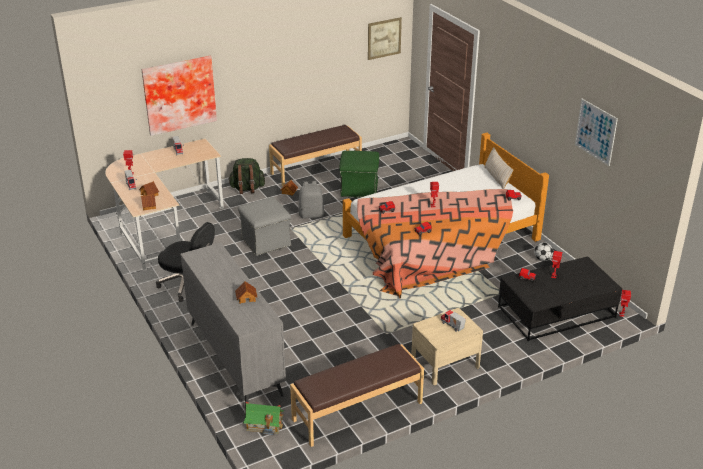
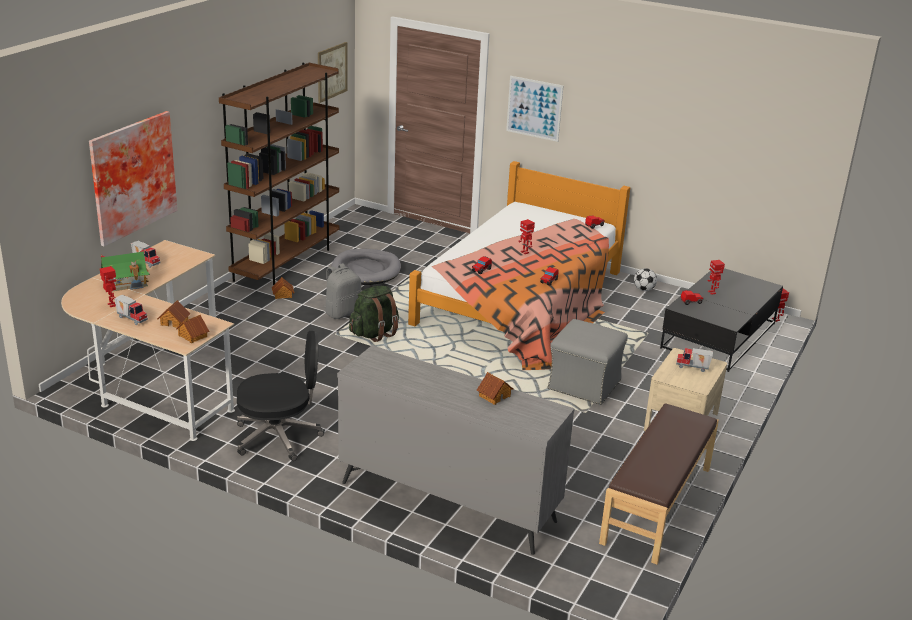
camera: 35 degrees left, 5 degrees down
green backpack [228,158,265,194] -> green backpack moved to [349,286,399,342]
grey ottoman [238,197,291,256] -> grey ottoman moved to [547,319,628,405]
toy house [243,401,285,435] -> toy house moved to [99,249,150,292]
brown bench [269,125,362,186] -> brown bookcase [219,63,339,285]
green ottoman [339,151,379,198] -> grey dog bed [331,249,401,285]
beige pillow [484,147,513,189] -> none
picture [575,99,618,166] -> picture moved to [506,76,563,142]

